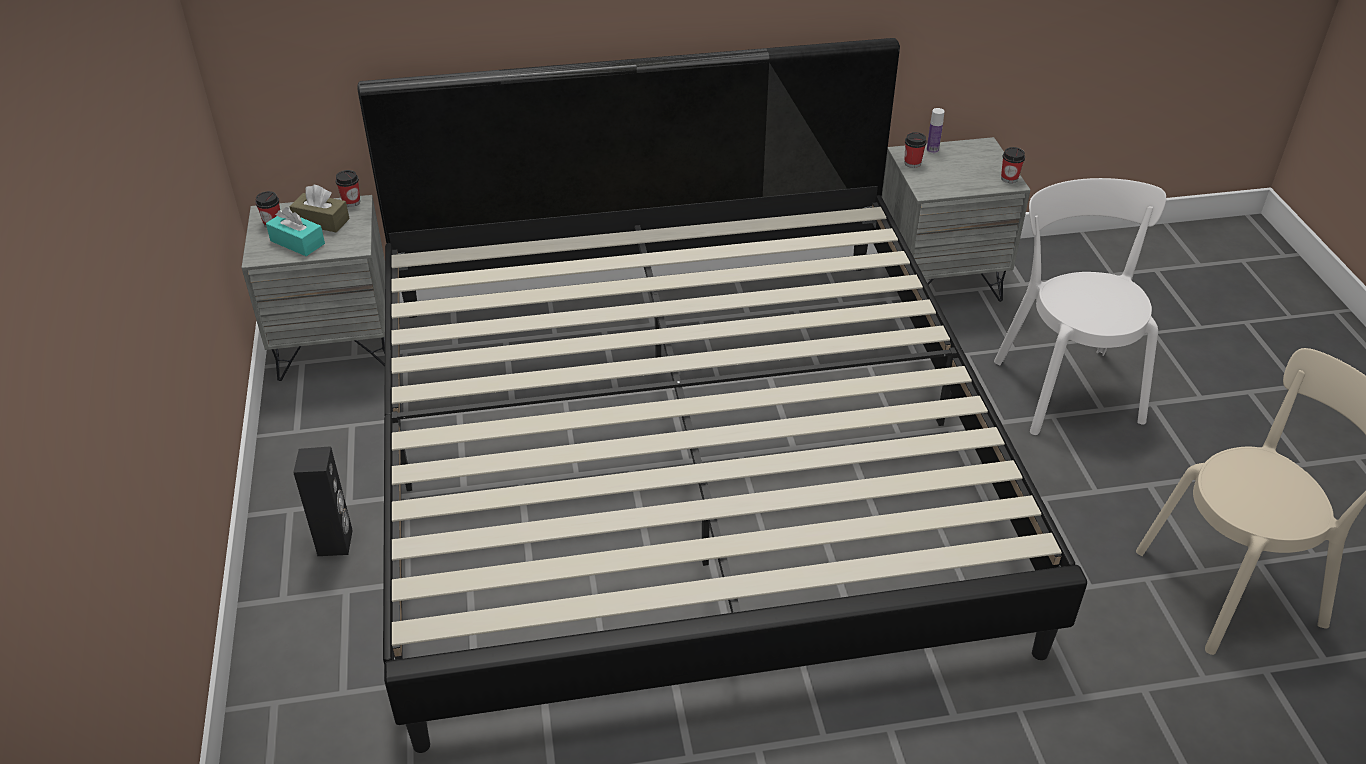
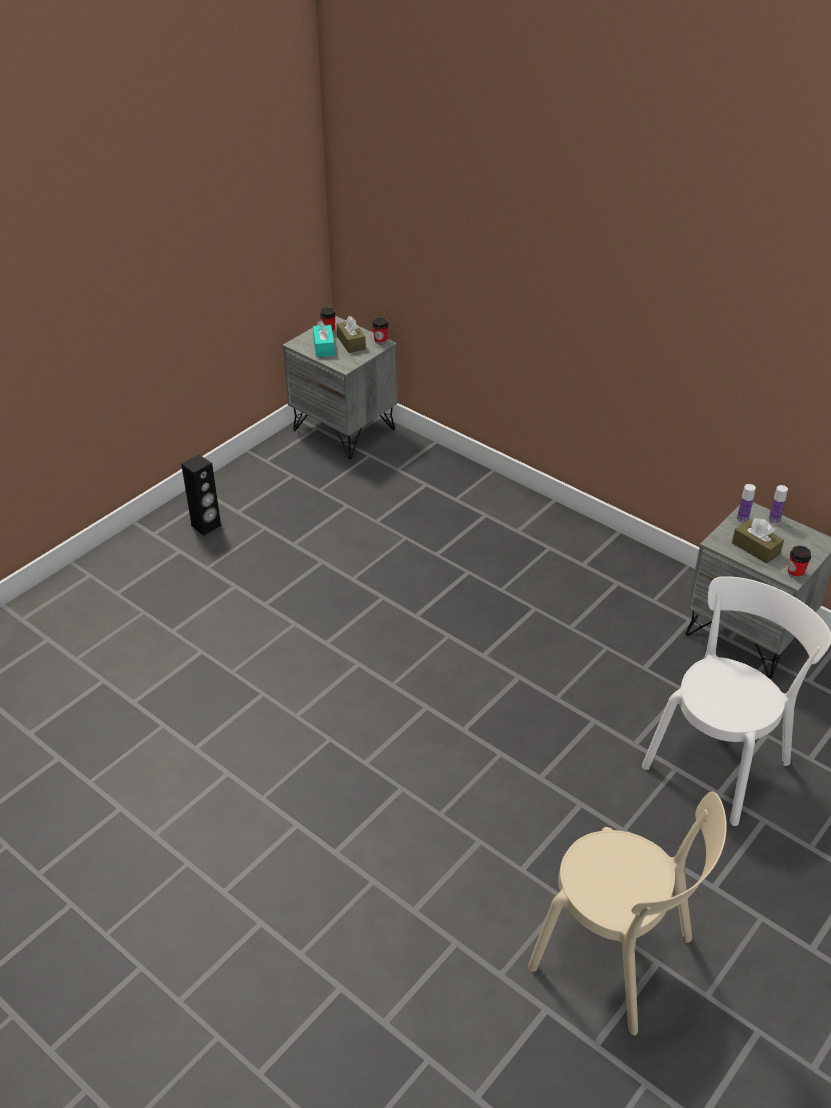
camera: 50 degrees right, 0 degrees up
bed [358,38,1087,753] -> none
cup [904,132,927,168] -> bottle [737,484,756,523]
none -> brown tissue box [732,518,784,564]

